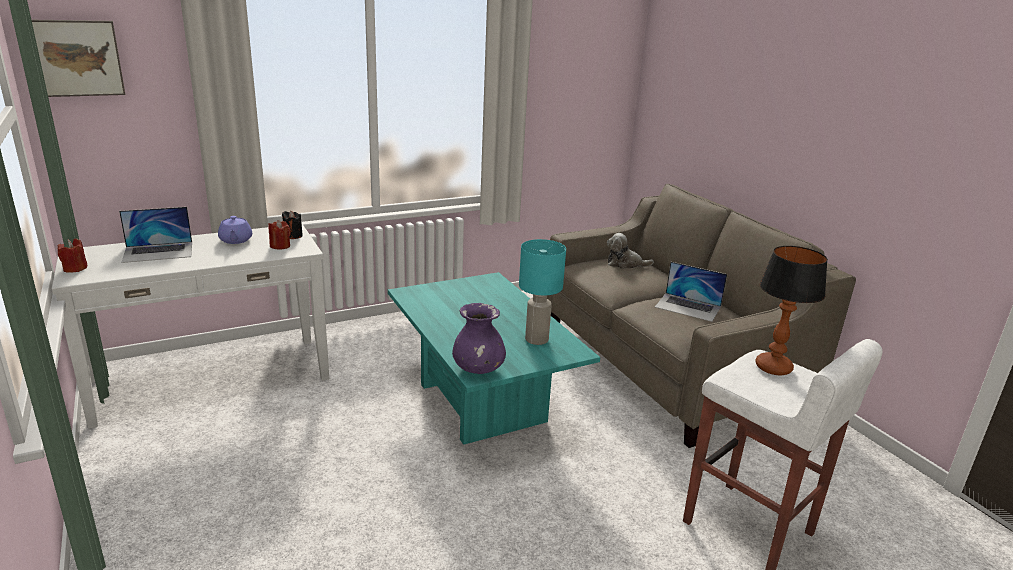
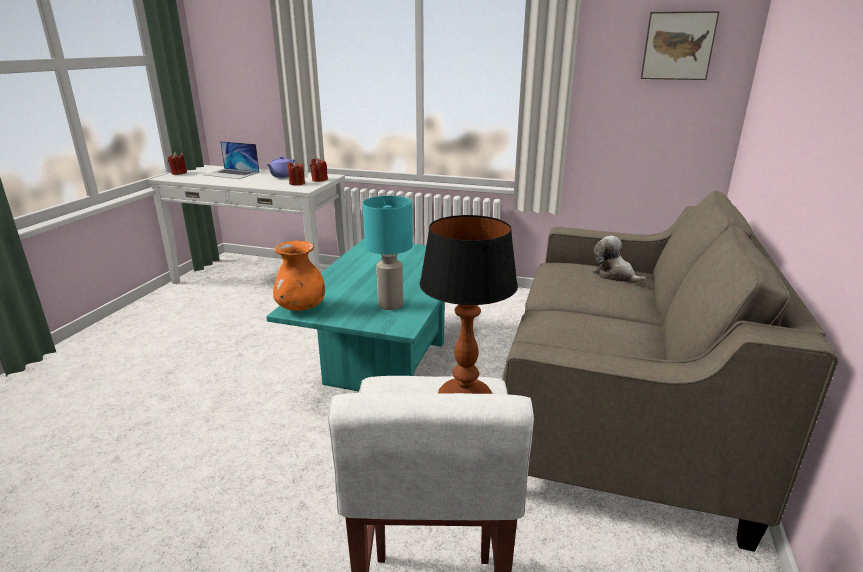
camera: 45 degrees right, 0 degrees up
picture [32,20,125,97] -> picture moved to [641,11,720,80]
black candle [282,211,303,239] -> red candle [310,158,328,182]
purple vase [452,303,506,374] -> orange vase [273,240,325,311]
laptop [655,262,727,322] -> none

